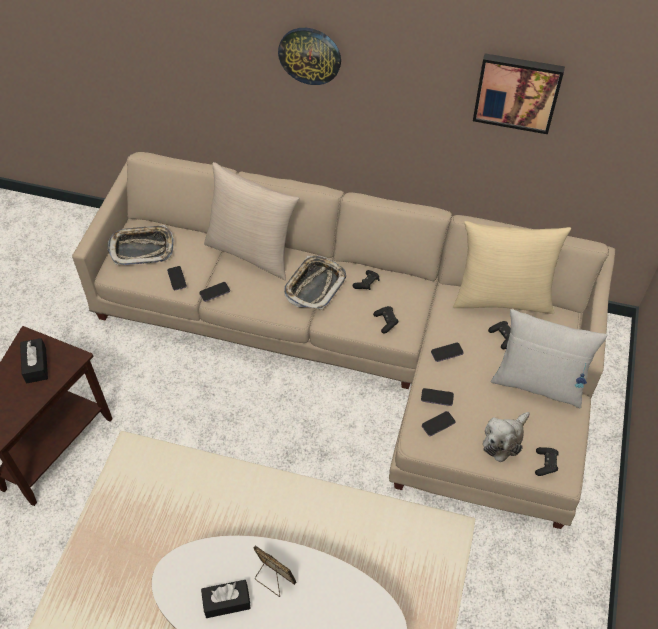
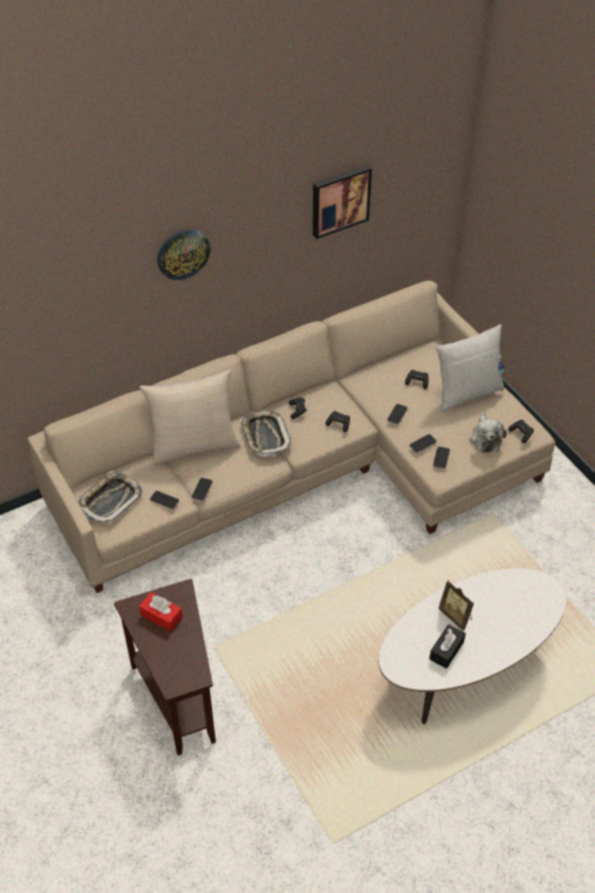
camera: 45 degrees left, 5 degrees down
black tissue box [20,338,48,383] -> red tissue box [139,592,183,632]
picture frame [254,545,296,597] -> picture frame turned 120 degrees counterclockwise [438,580,474,631]
beige pillow [453,221,571,314] -> none

